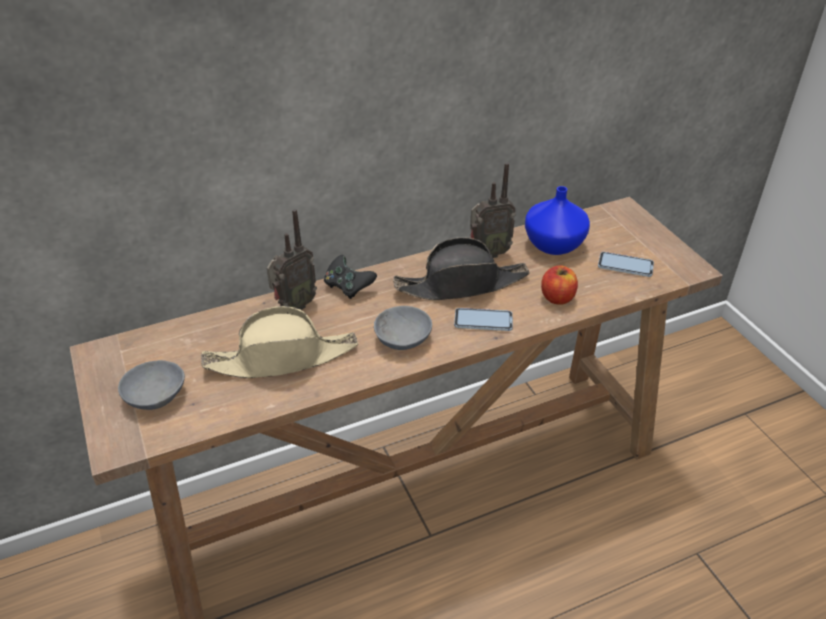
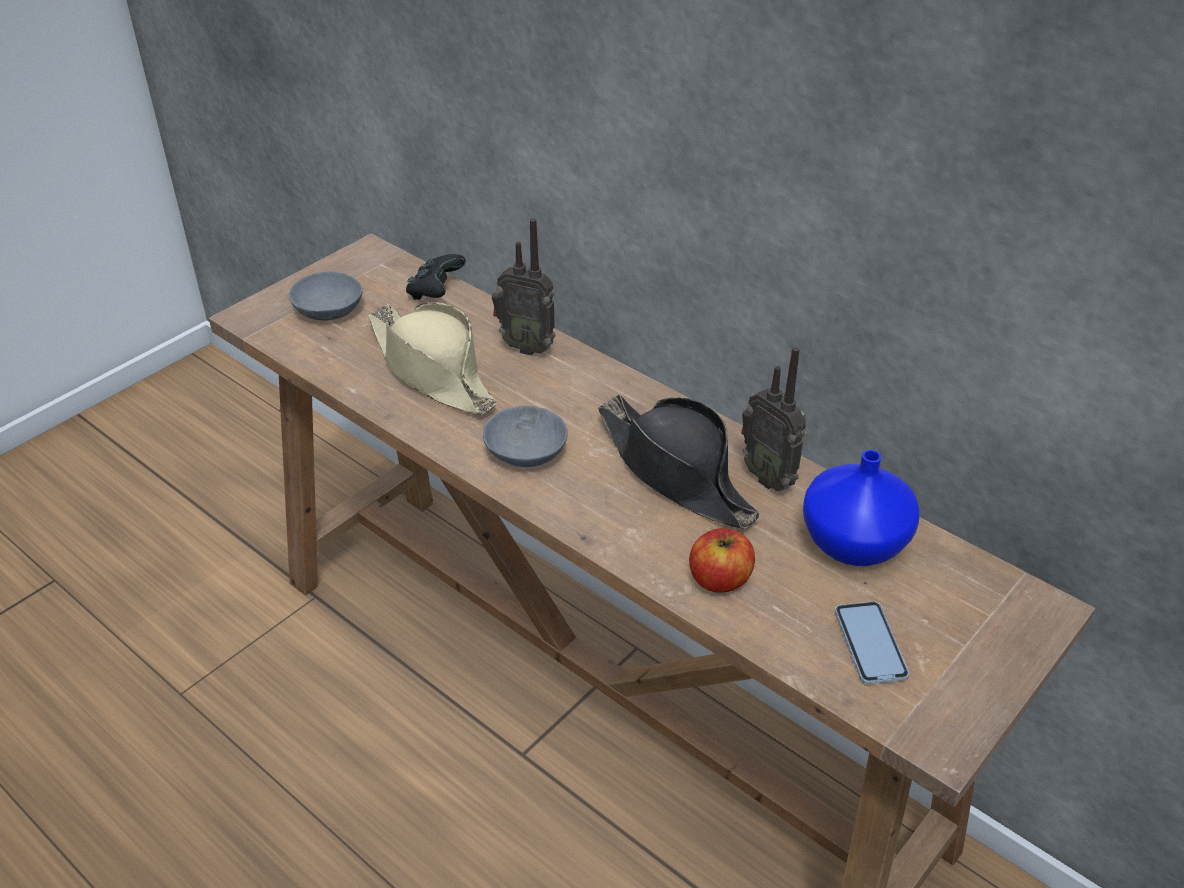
camera: 65 degrees right, 0 degrees up
black game controller [324,255,377,299] -> black game controller moved to [406,254,466,300]
phone [454,308,513,331] -> none

